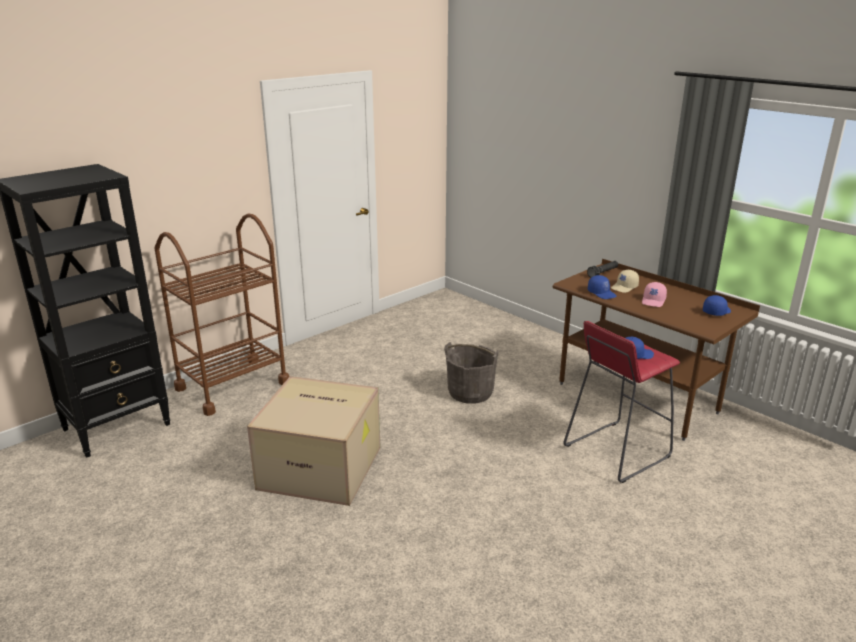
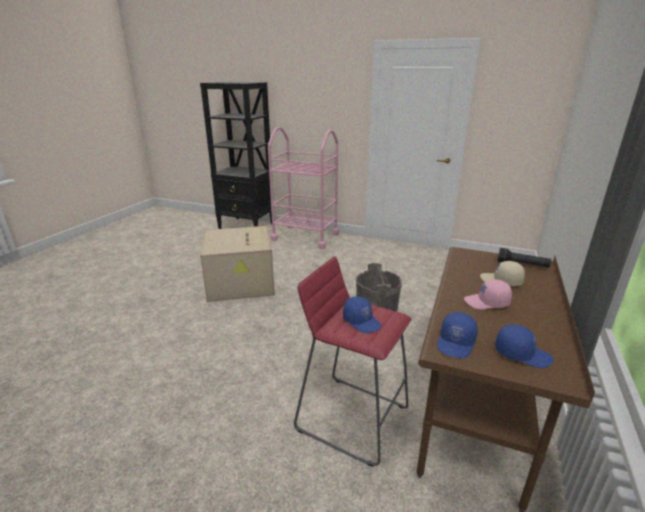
camera: 65 degrees right, 0 degrees up
brown cart [155,213,289,416] -> pink cart [268,127,339,249]
blue cap [588,275,617,299] -> blue cap moved to [437,312,478,358]

